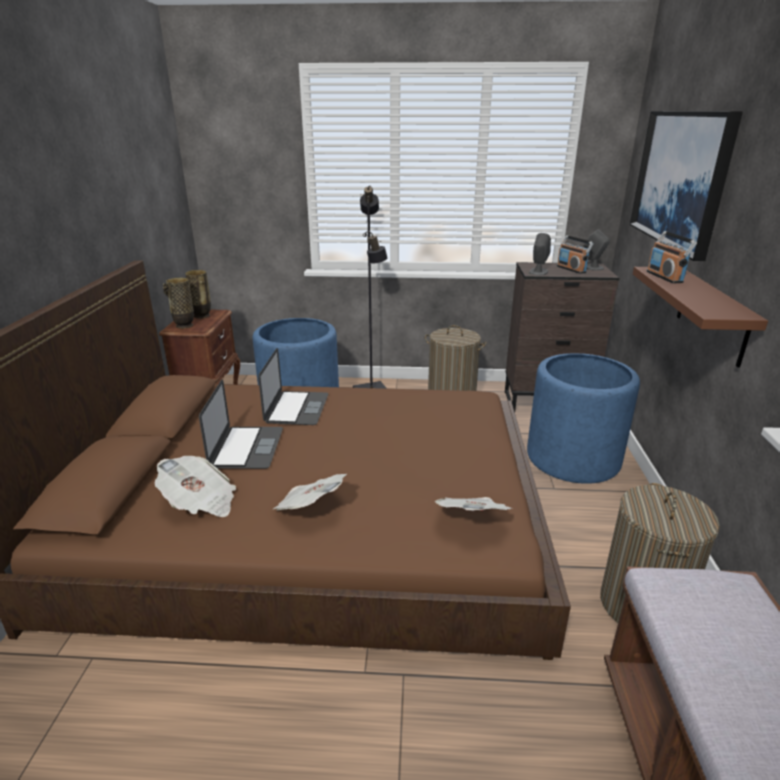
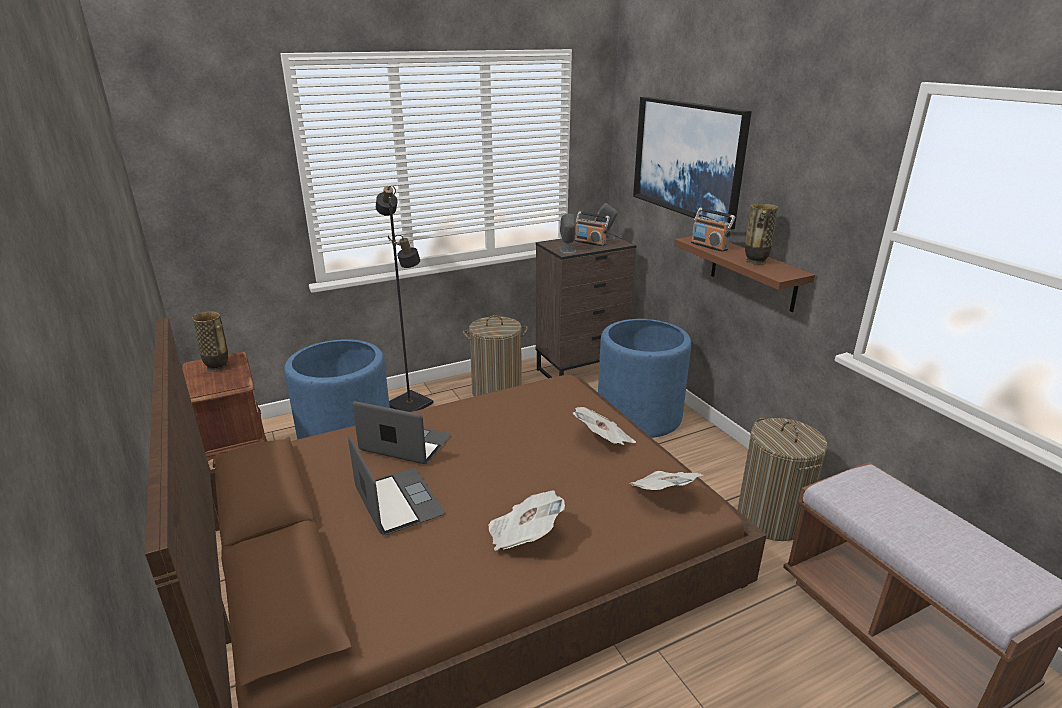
camera: 30 degrees left, 0 degrees up
newspaper [154,456,236,517] -> newspaper moved to [573,407,636,445]
vase [163,278,194,329] -> vase moved to [745,204,778,265]
laptop [258,348,328,425] -> laptop turned 45 degrees counterclockwise [352,401,451,464]

